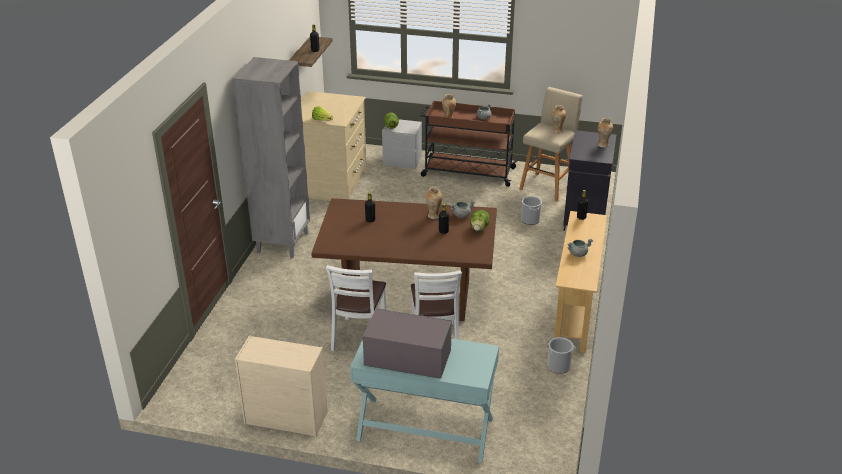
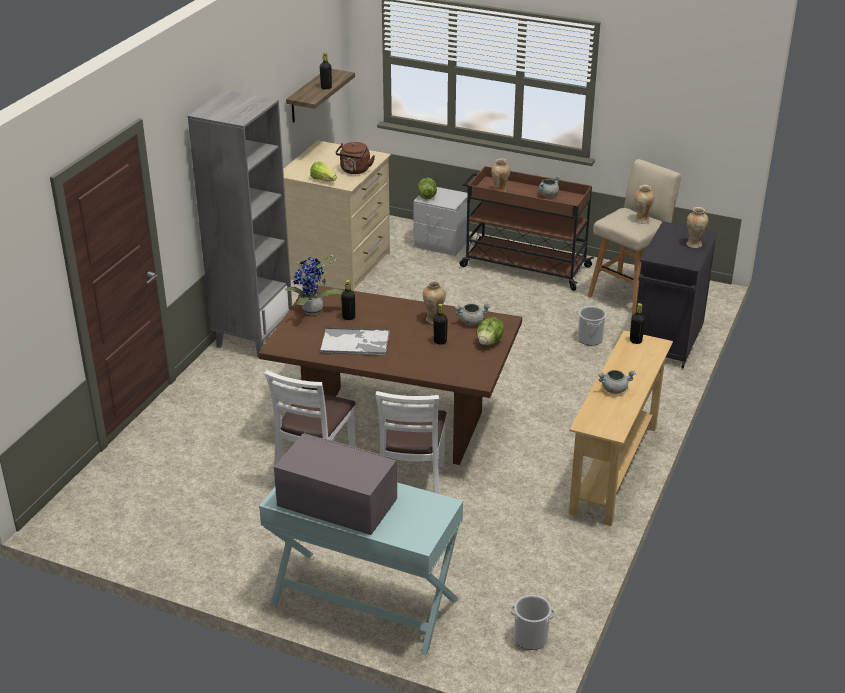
camera: 10 degrees right, 0 degrees up
beige dresser [235,335,328,437] -> none
bucket [546,337,576,374] -> bucket moved to [511,595,555,650]
none -> potted plant [285,254,343,315]
none -> tray [319,327,390,356]
none -> brown kettle [336,142,375,174]

